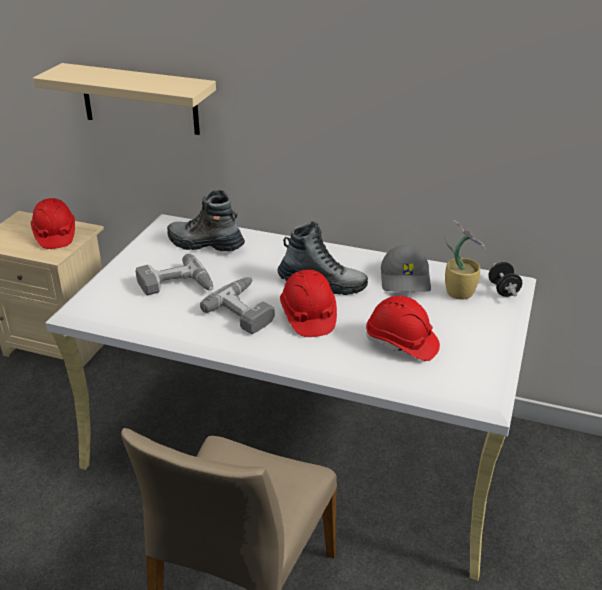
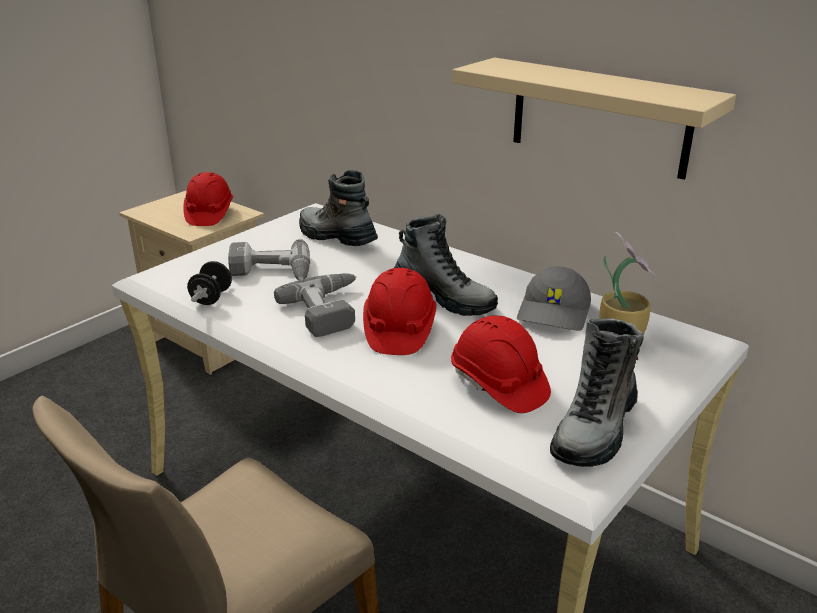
camera: 20 degrees right, 5 degrees down
beige shelf [33,63,216,135] -> beige shelf moved to [452,57,736,180]
black dumbbell [488,262,522,297] -> black dumbbell moved to [187,261,232,305]
none -> boot [550,318,644,467]

